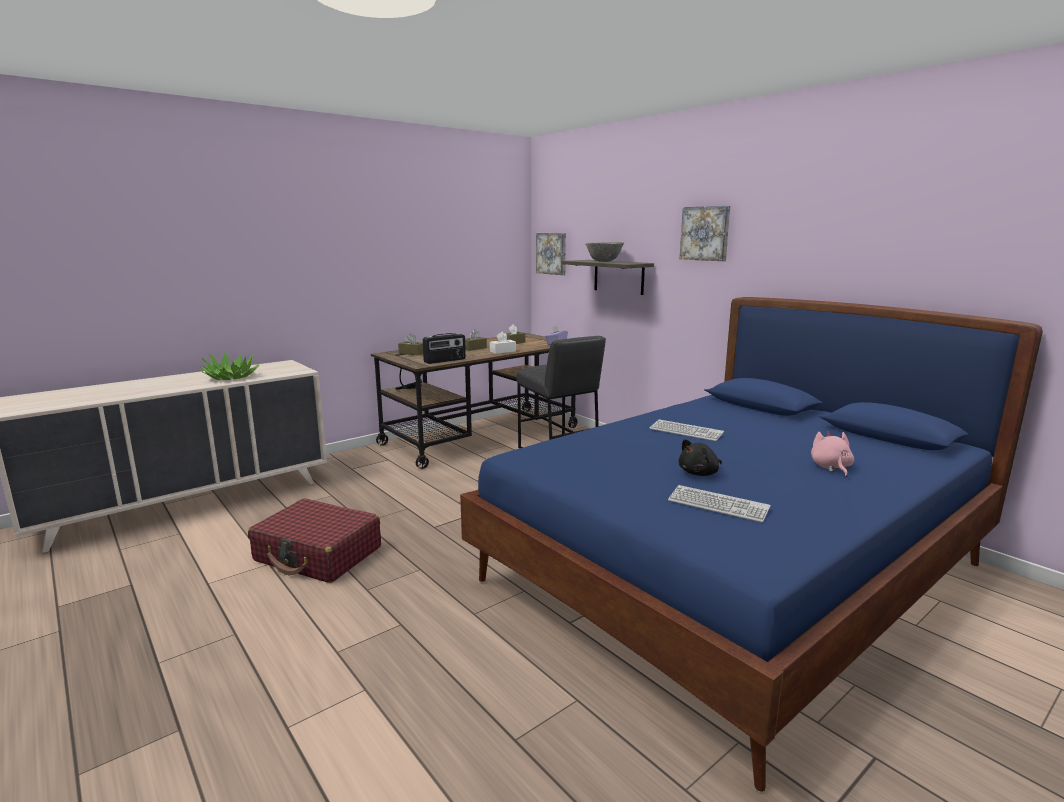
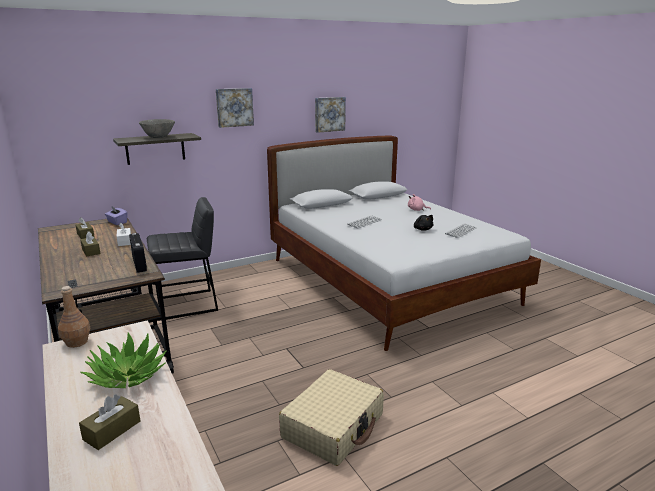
camera: 80 degrees left, 5 degrees up
red suitcase [248,498,381,583] -> beige suitcase [279,369,384,466]
brown tissue box [398,333,423,355] -> brown tissue box moved to [79,394,140,450]
blue bed [460,297,1043,792] -> white bed [267,136,541,351]
picture [536,233,566,275] -> picture moved to [315,97,346,133]
none -> brown bottle [58,286,90,348]

